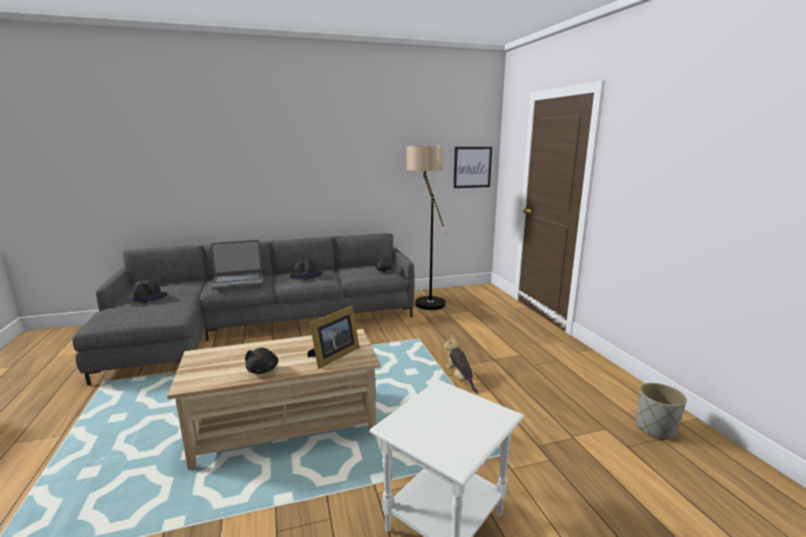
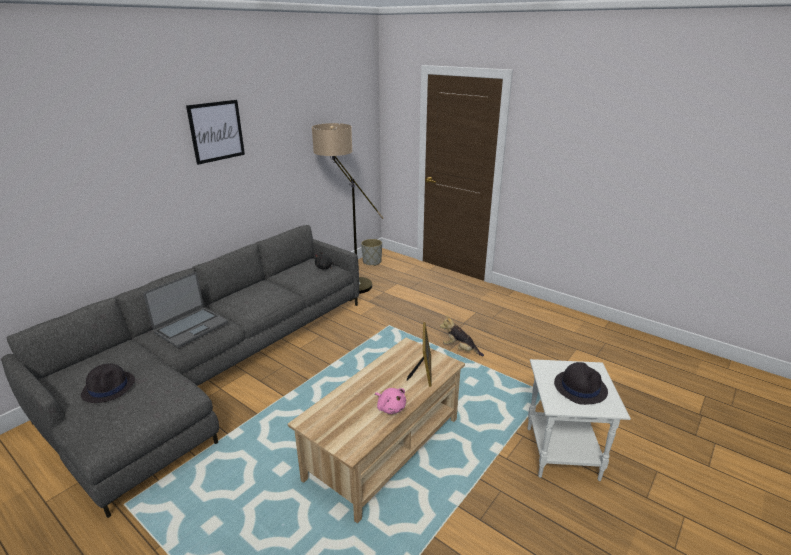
camera: 35 degrees left, 10 degrees up
black plush toy [245,348,278,374] -> pink plush toy [375,388,406,414]
black hat [290,259,322,279] -> black hat moved to [554,362,608,405]
picture [453,147,492,188] -> picture moved to [186,100,245,165]
grey planter [636,383,687,440] -> grey planter moved to [361,239,382,266]

